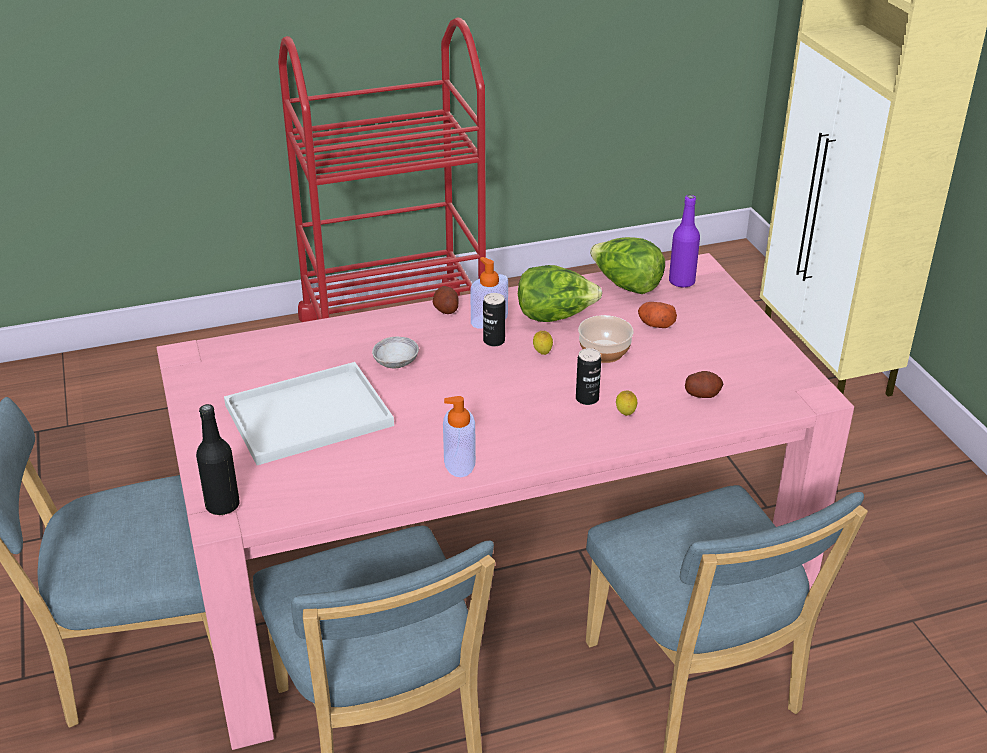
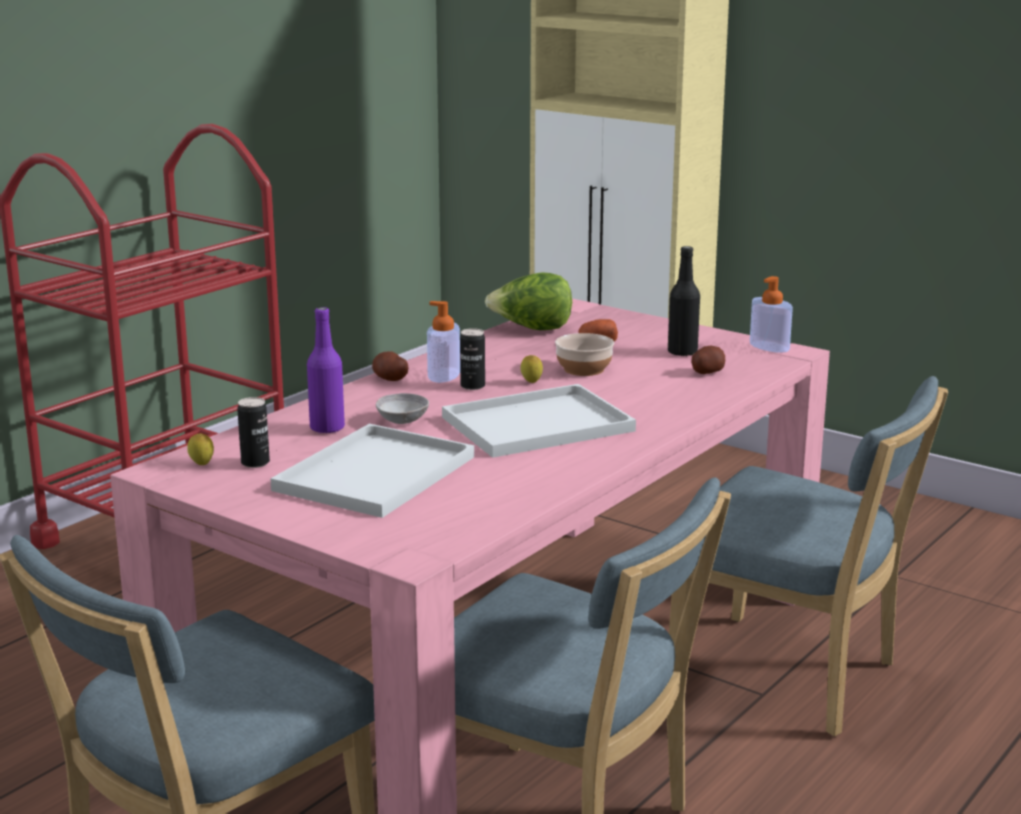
camera: 35 degrees left, 15 degrees down
black bottle [196,404,240,515] -> black bottle moved to [668,246,700,357]
soap dispenser [443,396,476,477] -> soap dispenser moved to [750,276,793,353]
lettuce [518,265,602,322] -> none
can [576,348,601,405] -> can moved to [237,397,270,468]
lemon [616,391,637,416] -> lemon moved to [187,434,214,465]
purple bottle [669,195,700,288] -> purple bottle moved to [307,307,345,433]
none -> white tray [442,384,636,458]

